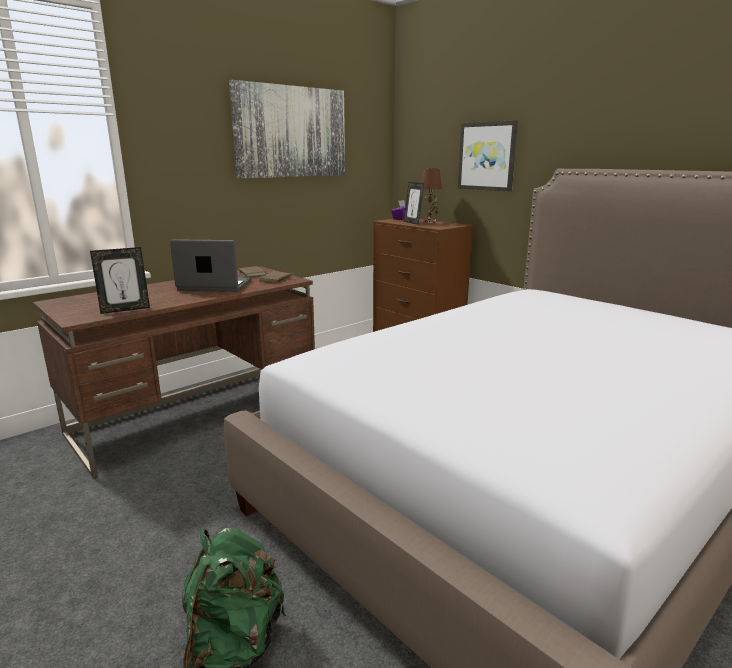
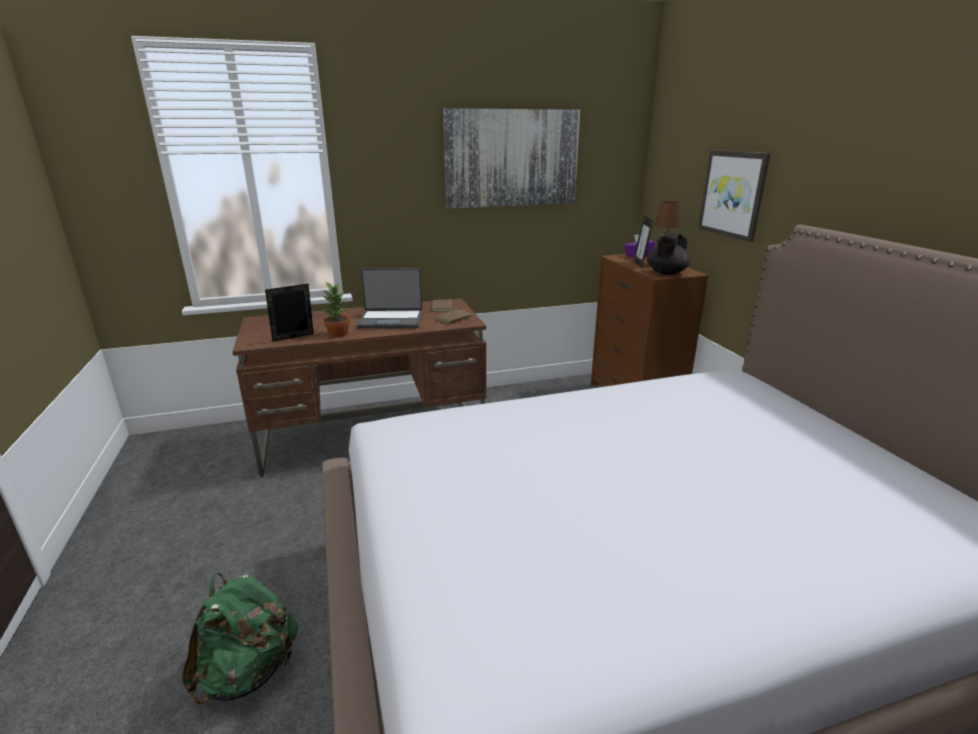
camera: 25 degrees right, 5 degrees up
picture frame [90,247,150,314] -> picture frame turned 150 degrees clockwise [265,284,314,342]
laptop [170,239,251,292] -> laptop turned 150 degrees clockwise [356,268,423,328]
none -> potted plant [321,282,350,337]
none -> black teapot [647,233,690,275]

